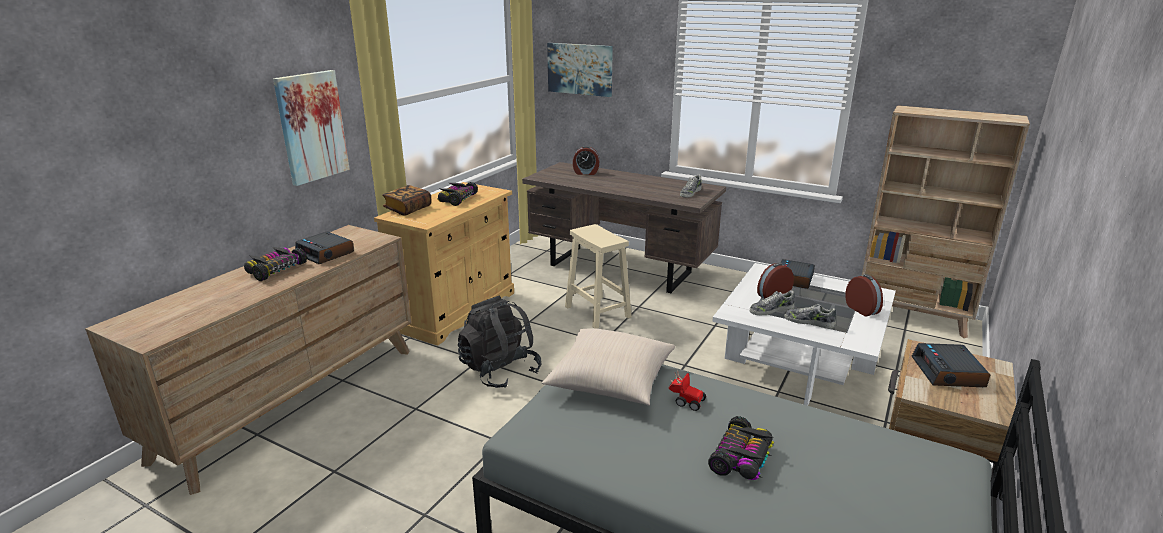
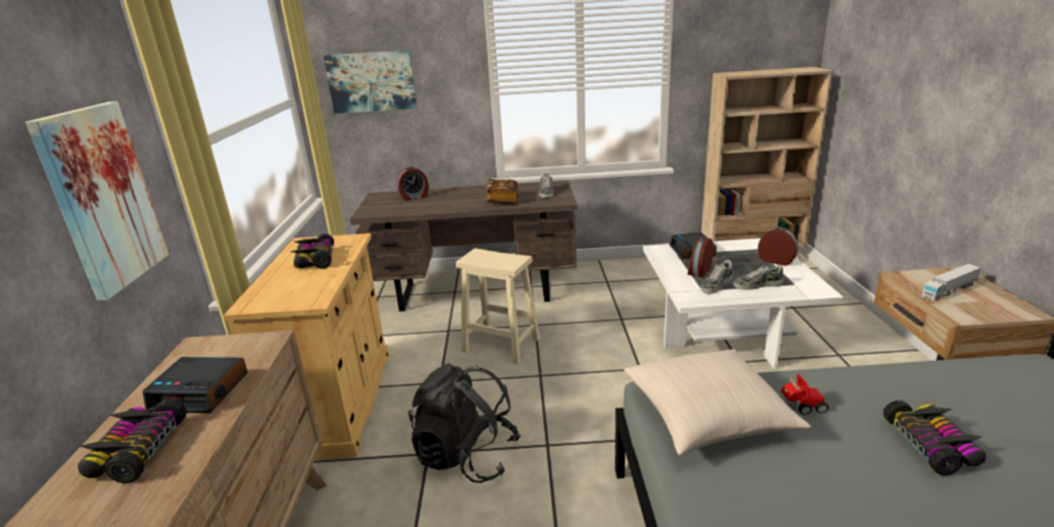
camera: 30 degrees left, 0 degrees up
book [382,185,431,216] -> book moved to [486,179,518,205]
alarm clock [912,343,990,387] -> toy truck [922,264,981,301]

